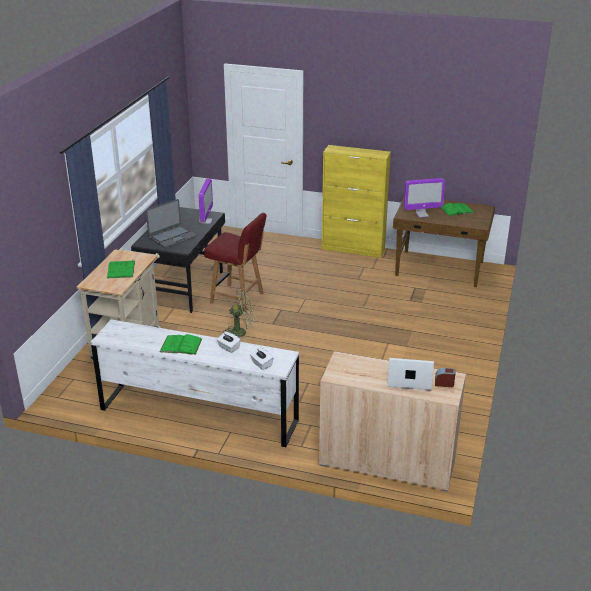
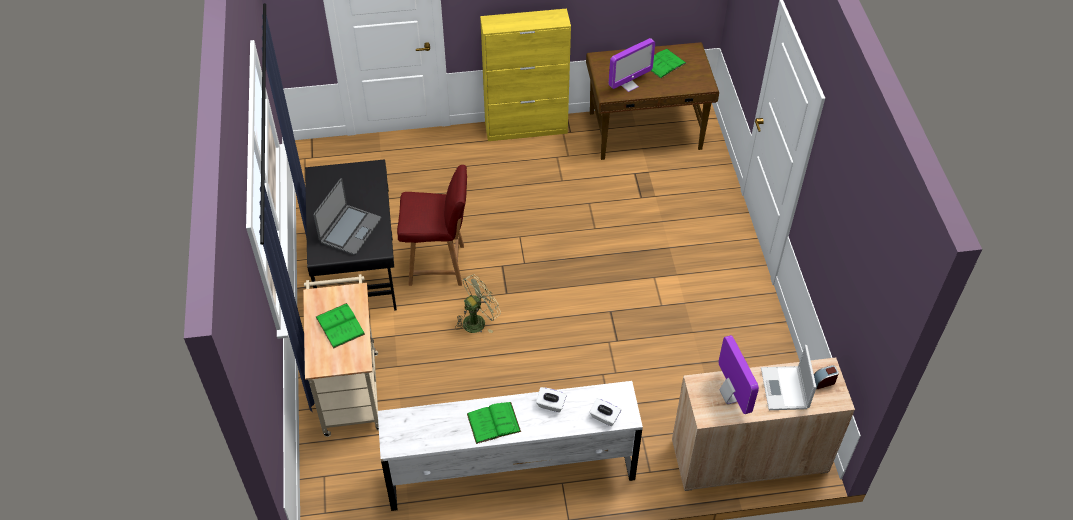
camera: 25 degrees left, 20 degrees up
monitor [199,179,213,224] -> monitor moved to [718,335,759,414]
laptop [387,358,434,390] -> laptop turned 75 degrees counterclockwise [761,345,817,410]

